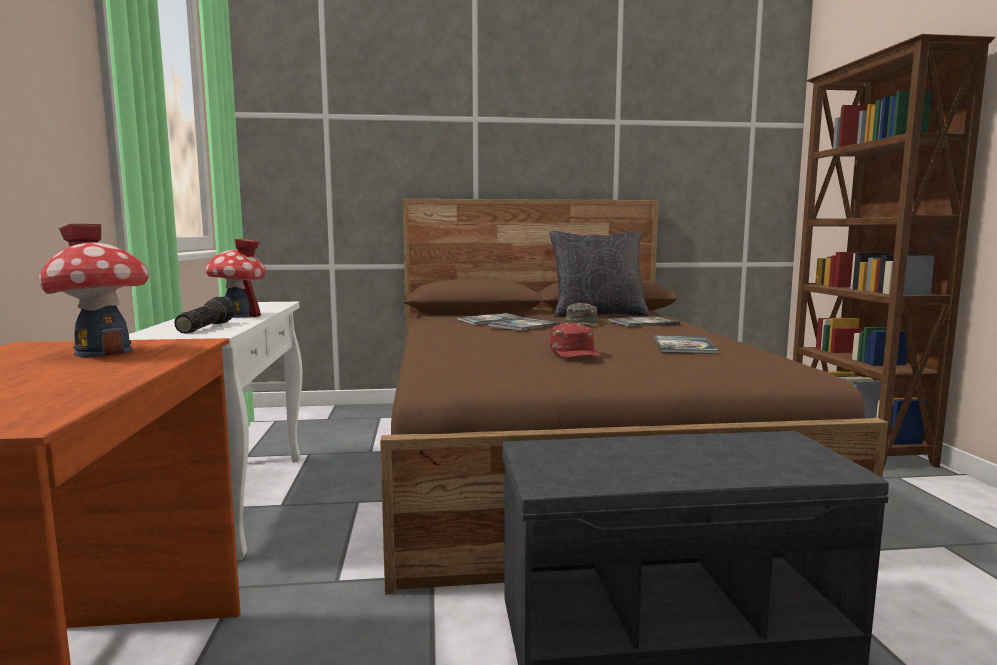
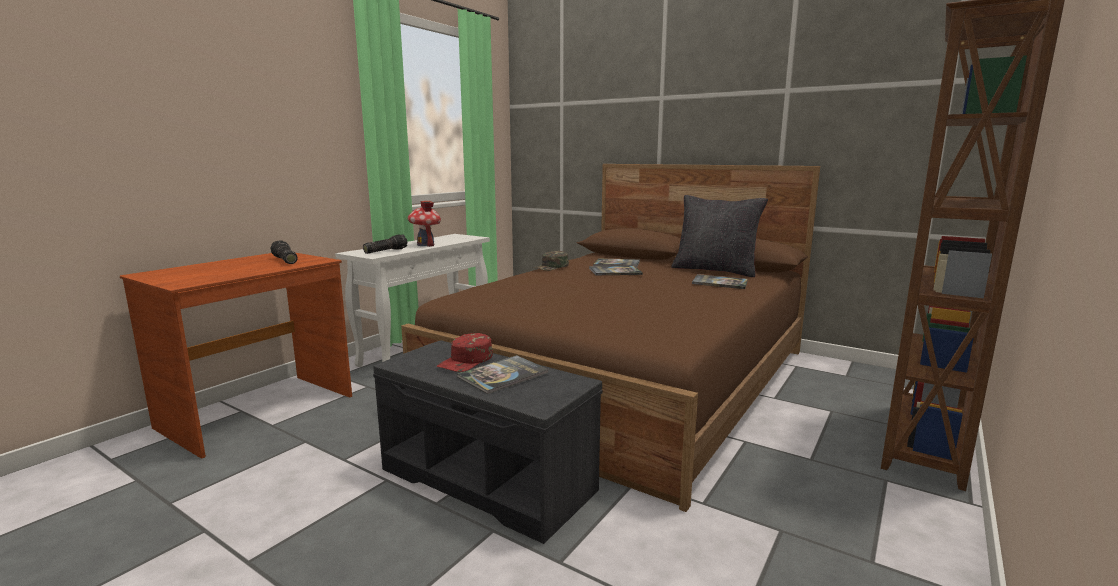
camera: 40 degrees right, 5 degrees up
toy house [38,224,149,357] -> flashlight [271,240,298,264]
red cap [550,323,601,358] -> red cap moved to [437,333,493,372]
green cap [565,303,598,327] -> green cap moved to [533,251,569,271]
book [654,335,718,354] -> book moved to [457,355,549,394]

